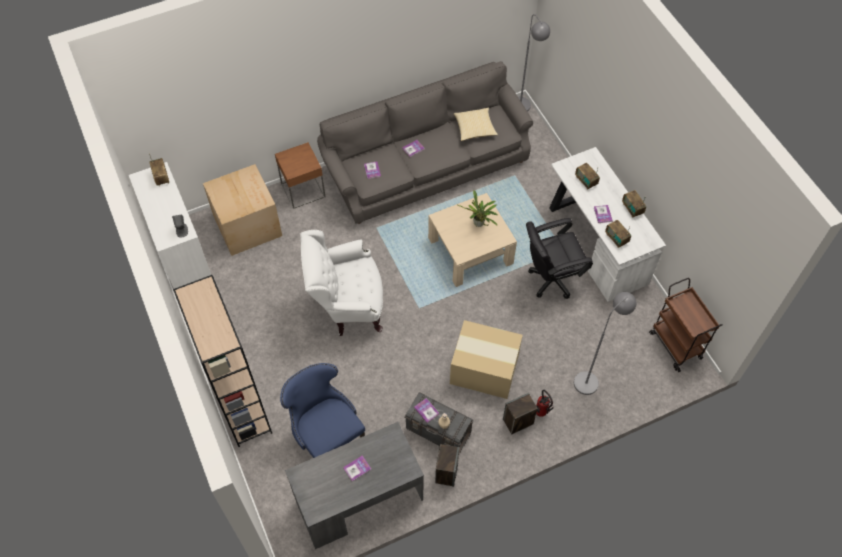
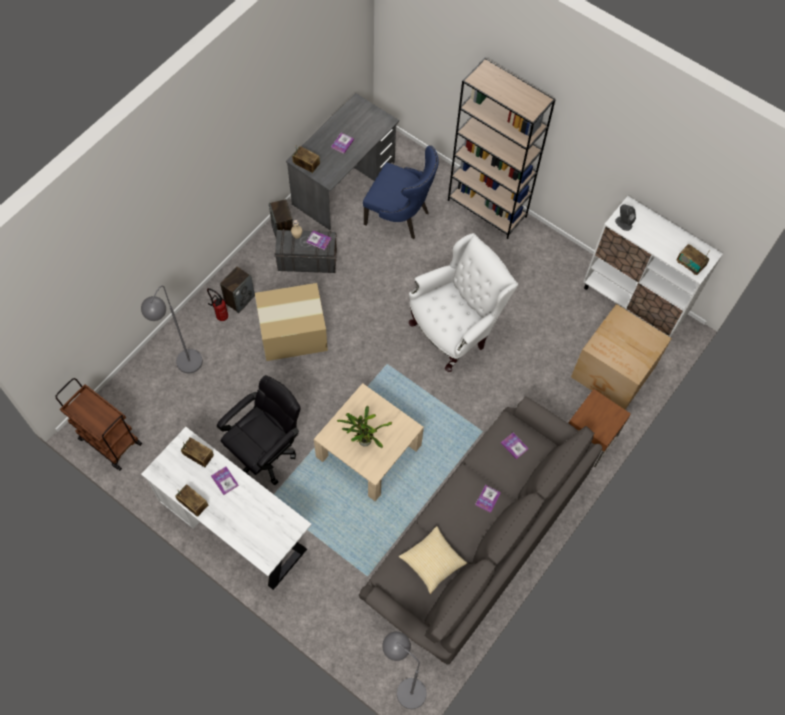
camera: 150 degrees right, 5 degrees up
radio [575,163,600,190] -> radio moved to [292,146,320,173]

